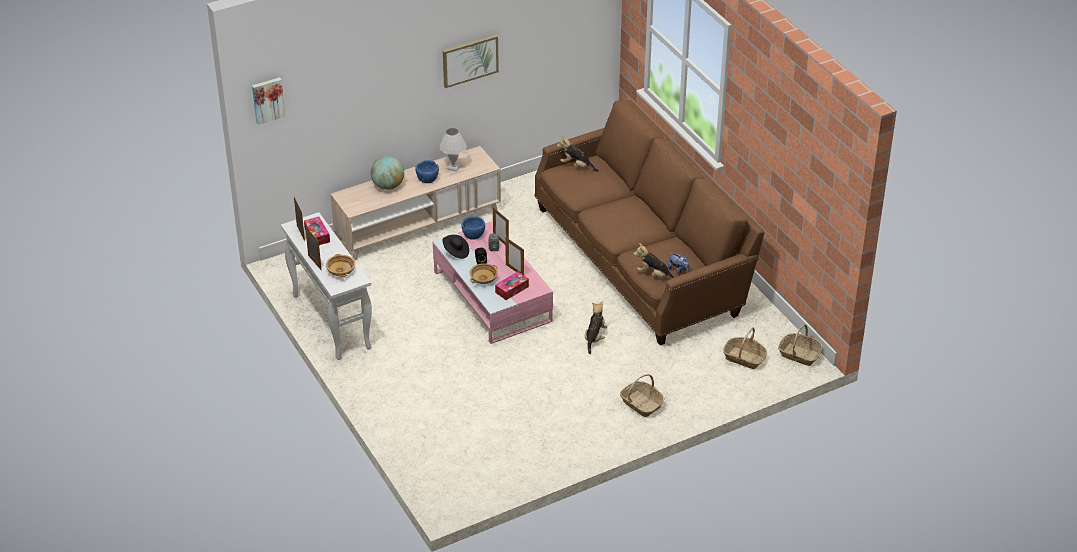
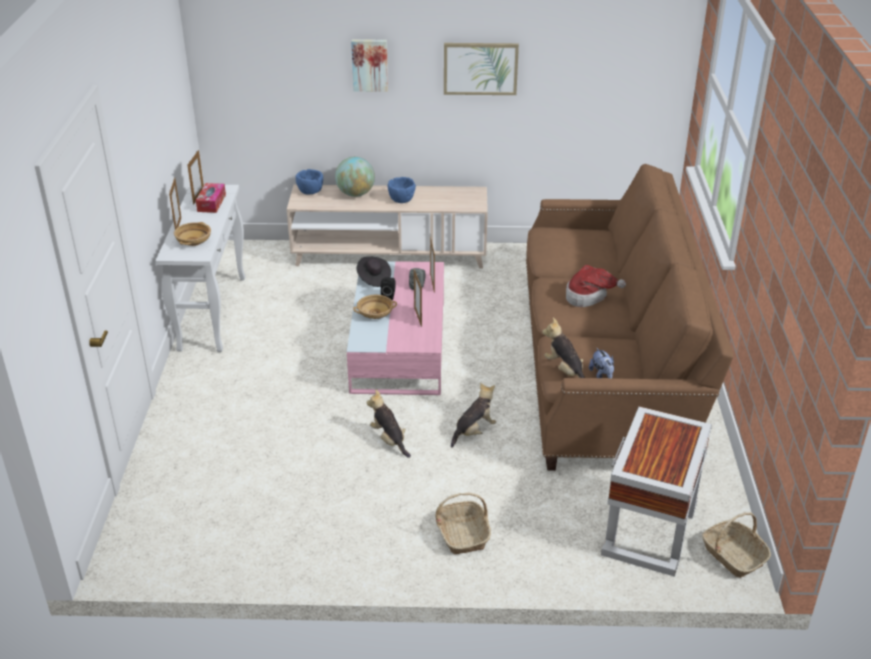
camera: 30 degrees right, 5 degrees down
picture [252,77,285,125] -> picture moved to [351,39,388,92]
white table lamp [439,128,467,172] -> none
blue bowl [461,216,485,240] -> blue bowl moved to [296,169,323,195]
tissue box [495,272,529,300] -> none
plush toy [557,135,599,172] -> plush toy moved to [366,390,411,458]
basket [723,327,767,369] -> white side table [601,406,712,577]
none -> hat [566,265,626,307]

